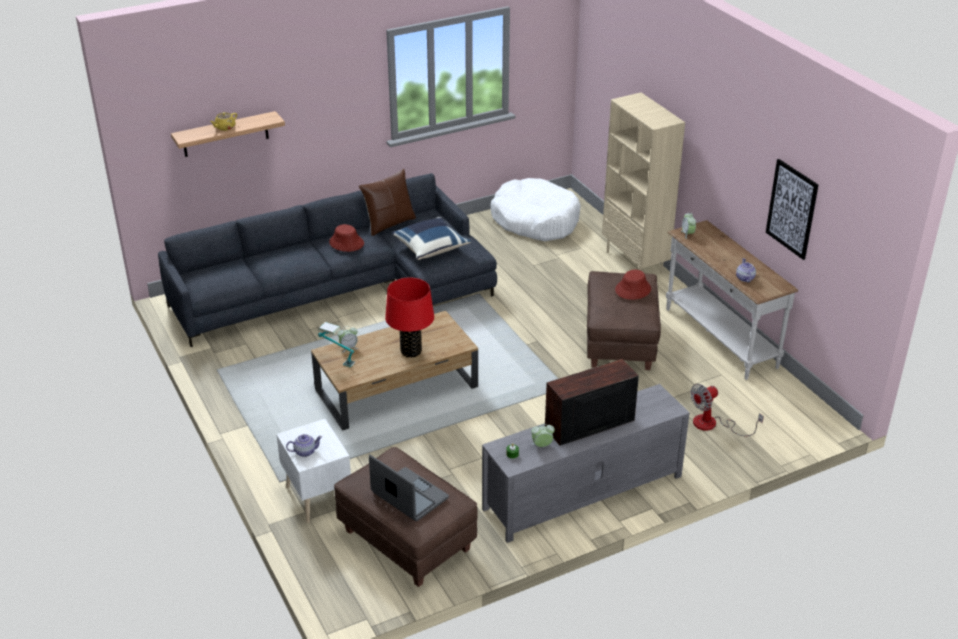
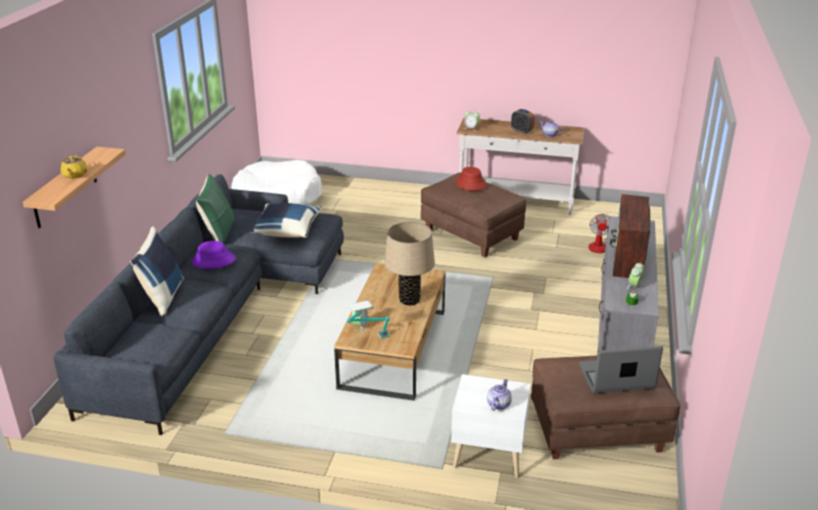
camera: 50 degrees left, 5 degrees down
red hat [329,224,364,252] -> purple hat [191,241,236,269]
brown pillow [359,169,416,236] -> green pillow [196,174,234,244]
red table lamp [385,277,434,358] -> beige table lamp [384,222,435,305]
beige bookcase [602,93,685,273] -> none
picture [766,159,818,260] -> none
none -> blue pillow [130,226,185,317]
none -> alarm clock [511,109,535,134]

